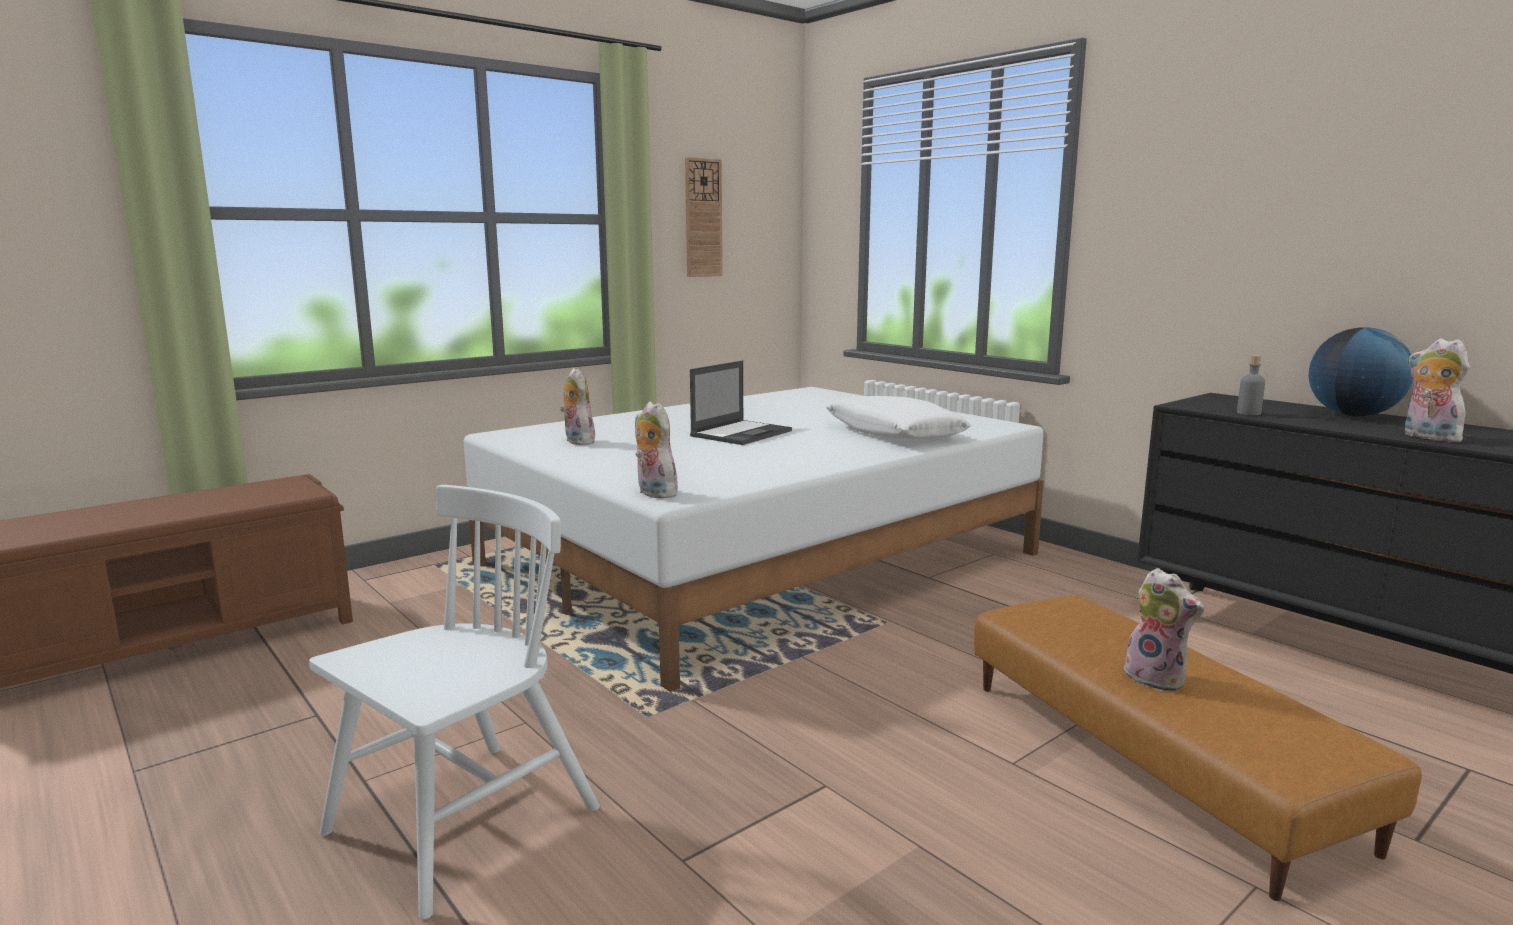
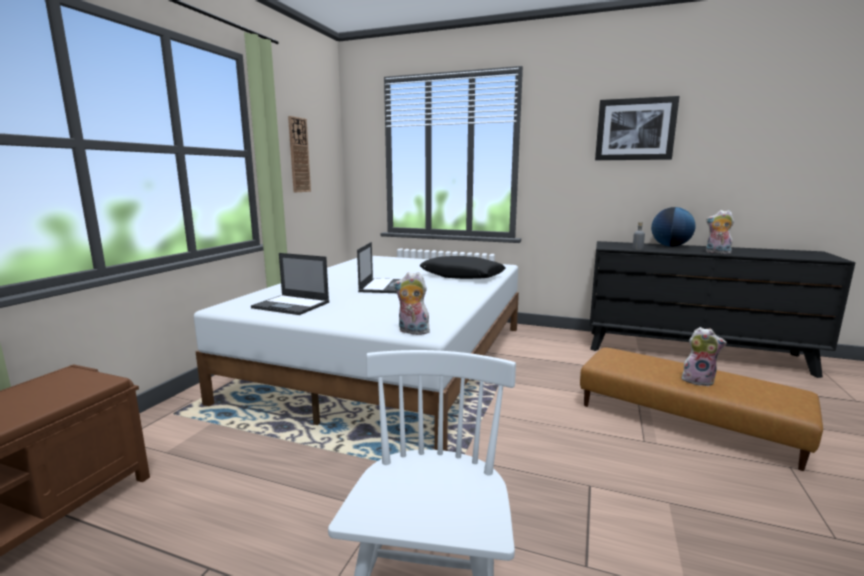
camera: 30 degrees left, 0 degrees up
plush toy [560,368,595,445] -> laptop [251,253,329,315]
white pillow [826,396,971,439] -> black pillow [420,256,506,279]
none -> picture [595,96,680,160]

